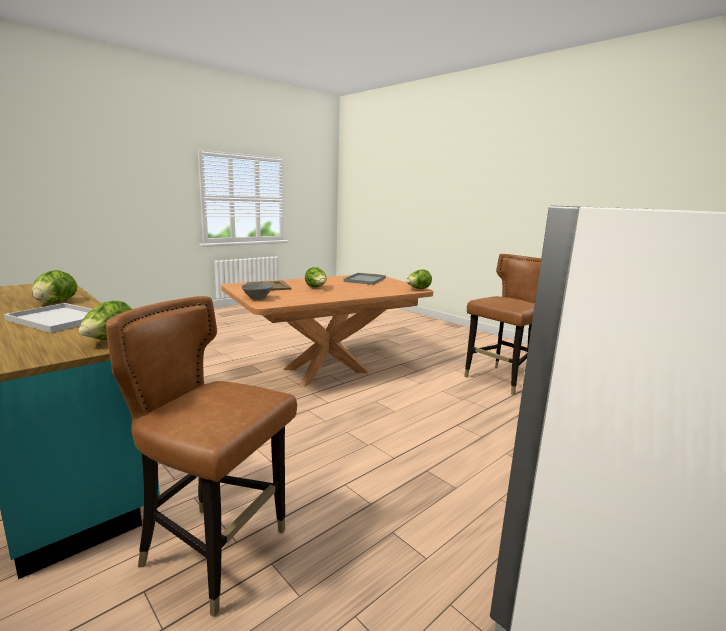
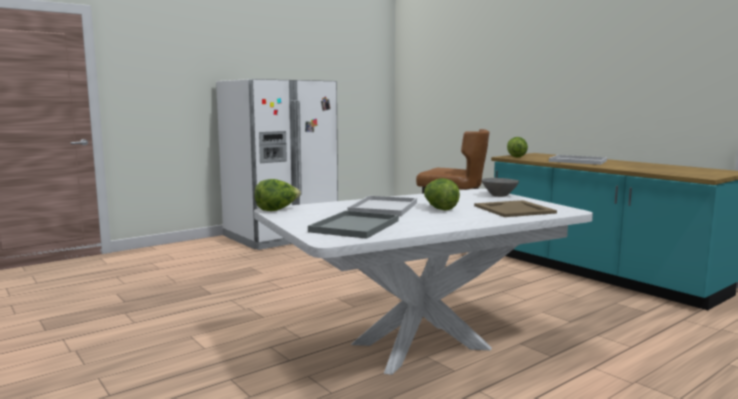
camera: 175 degrees left, 5 degrees down
lettuce [32,270,77,304] -> none
brown dining table [221,274,433,387] -> white dining table [254,189,593,375]
brown chair [464,254,541,395] -> none
none -> white tray [348,196,417,216]

